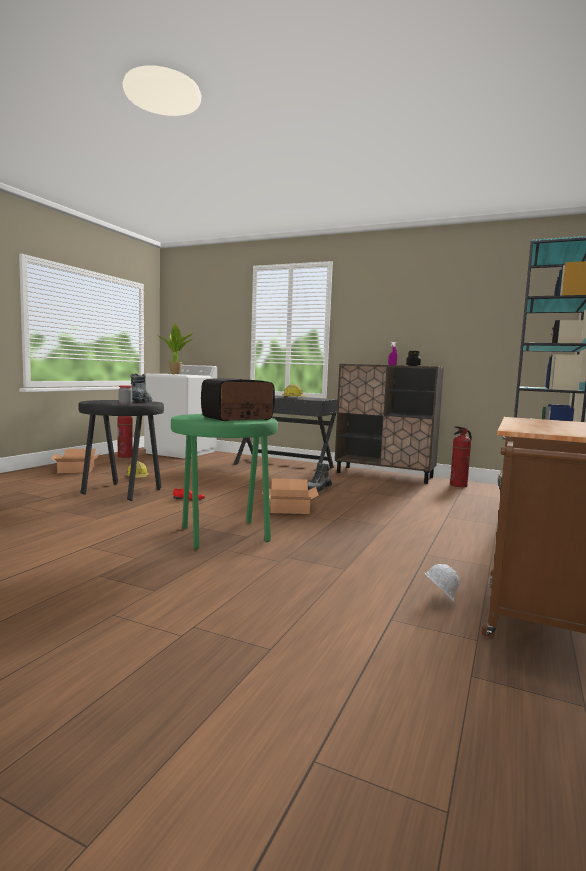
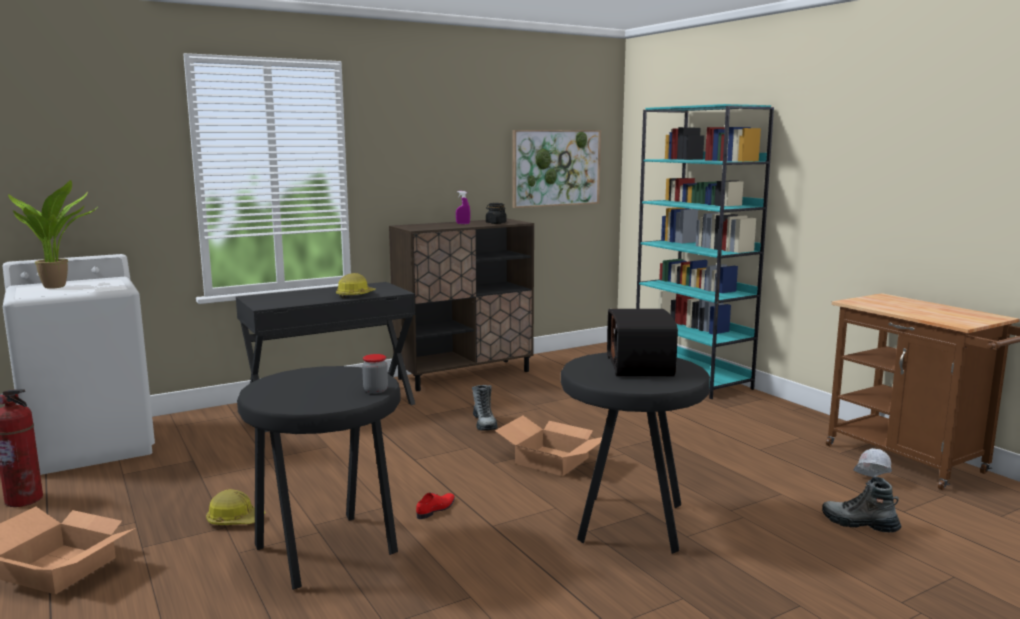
camera: 55 degrees left, 5 degrees up
boot [130,374,152,402] -> boot moved to [822,477,901,533]
green stool [171,414,278,549] -> black stool [561,353,710,554]
fire extinguisher [450,426,471,487] -> none
none -> picture [512,130,601,208]

